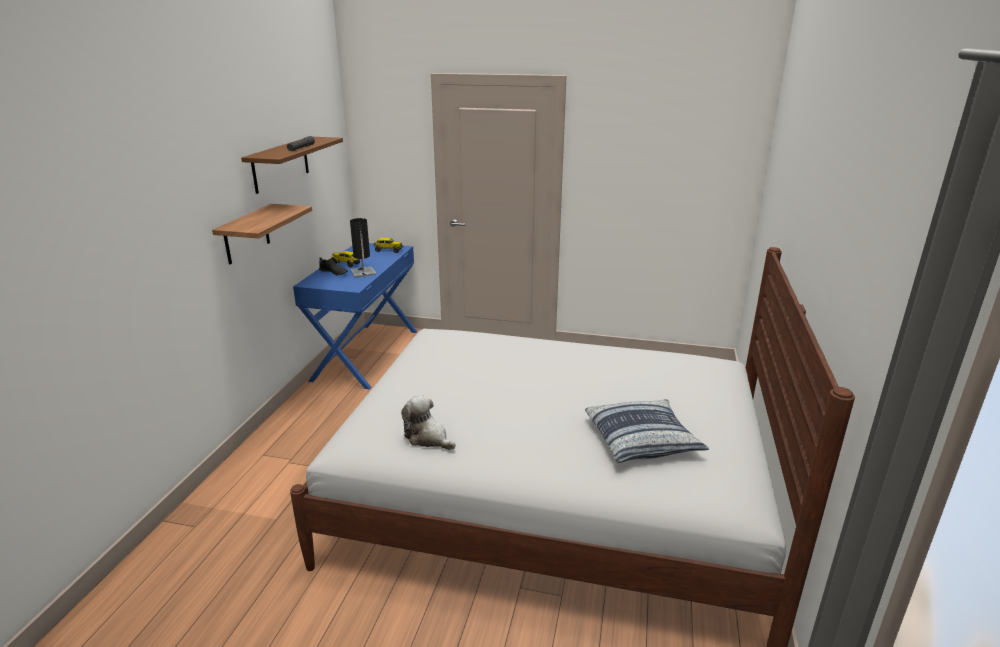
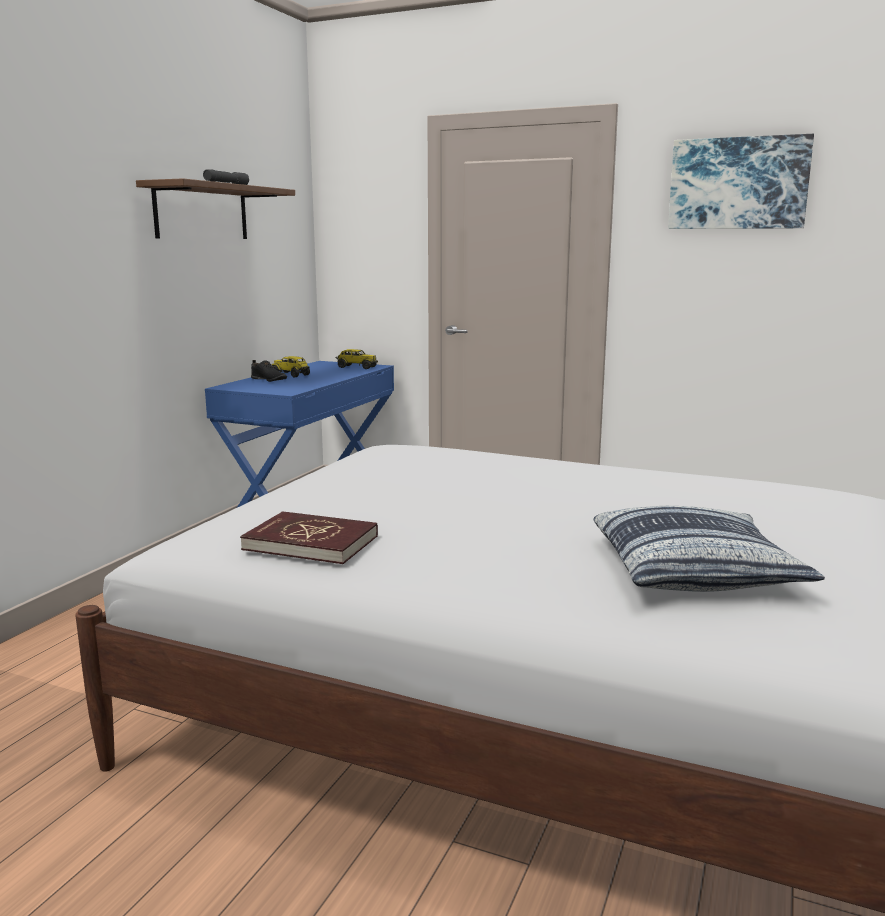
camera: 10 degrees right, 10 degrees down
shelf [212,204,312,265] -> none
black table lamp [350,218,376,278] -> none
plush toy [401,395,456,450] -> red book [240,511,378,564]
none -> picture [668,134,814,229]

